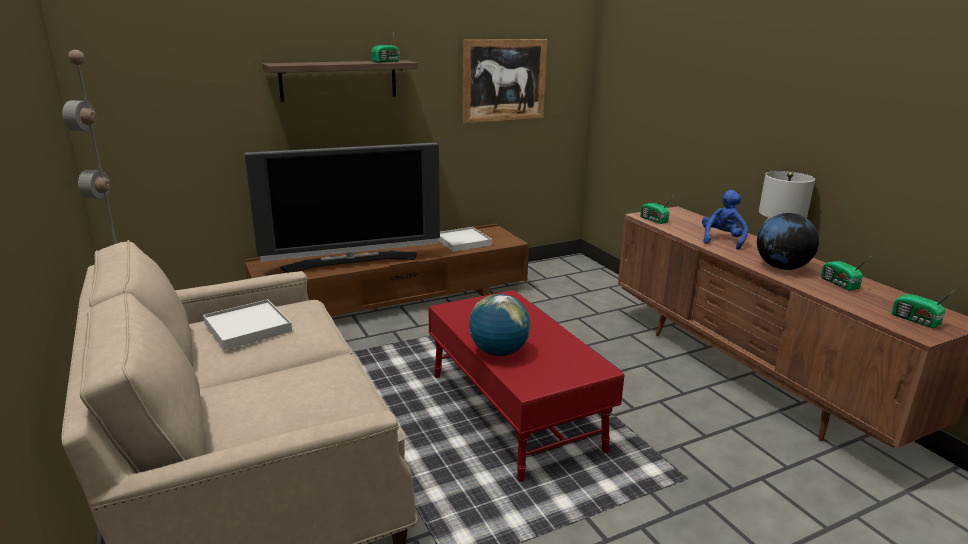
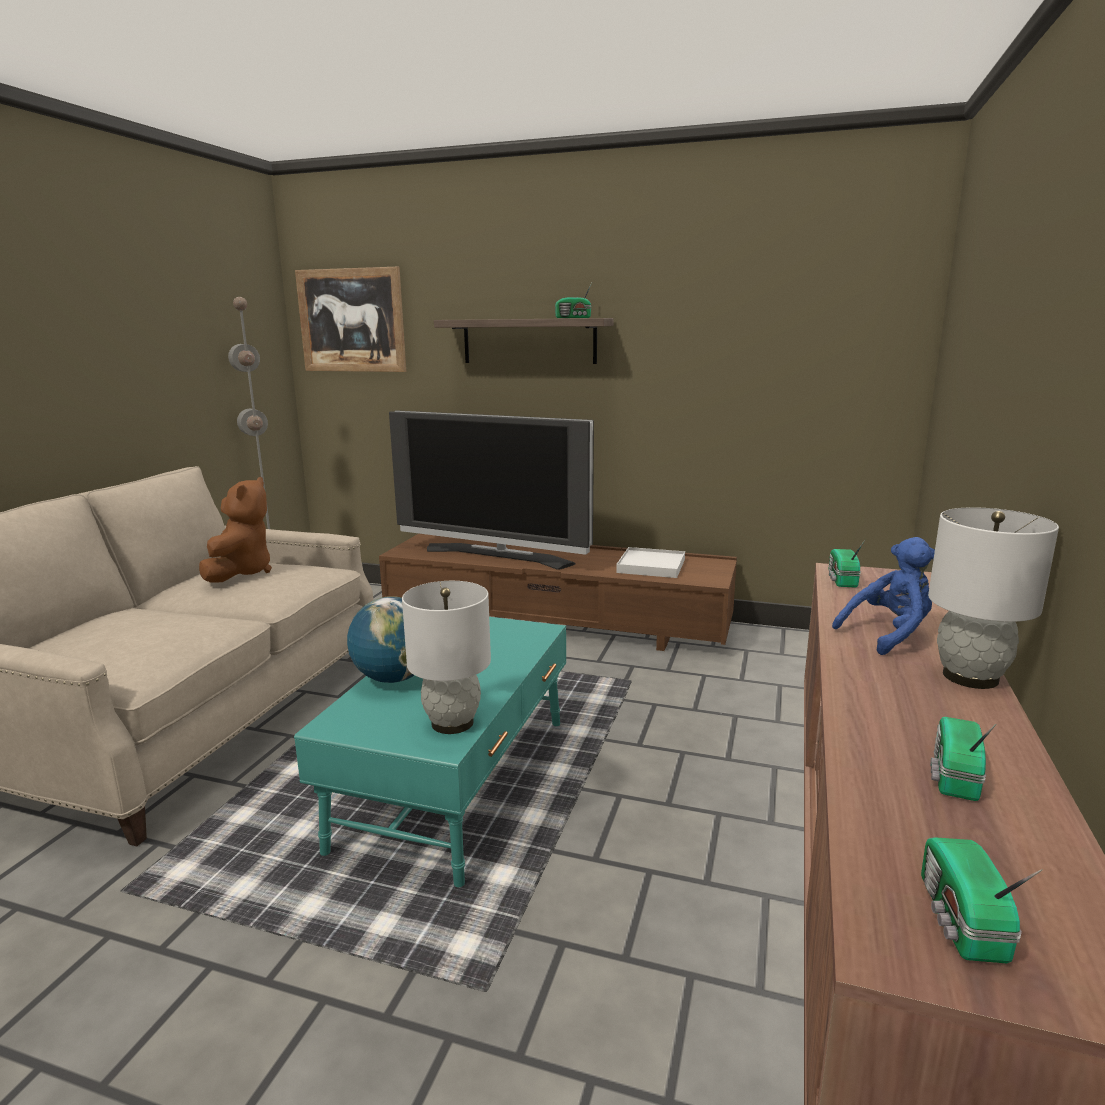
camera: 45 degrees right, 5 degrees down
white tray [203,299,292,350] -> brown plush toy [199,477,272,583]
red coffee table [428,290,625,481] -> turquoise coffee table [294,617,566,887]
picture [463,39,547,124] -> picture moved to [295,267,406,372]
globe [757,213,819,270] -> none
none -> white table lamp [402,581,491,734]

